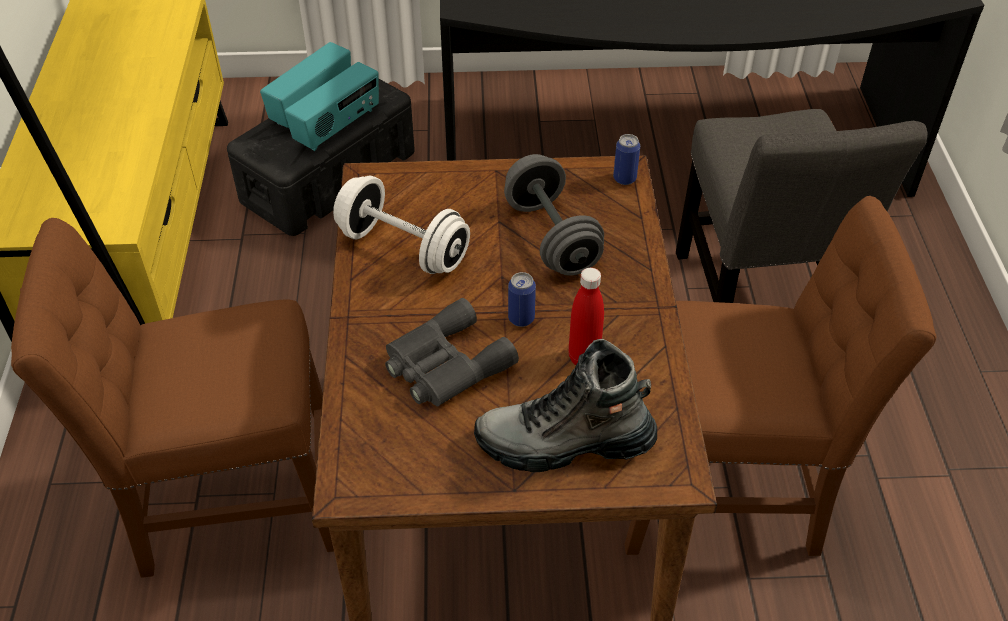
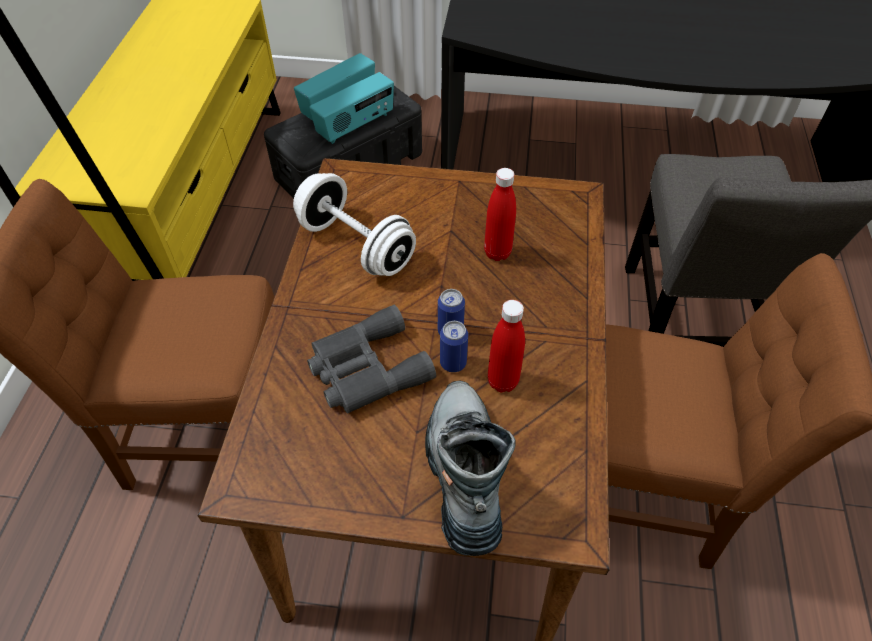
camera: 10 degrees right, 5 degrees up
boot [474,339,657,472] -> boot turned 75 degrees clockwise [425,380,516,556]
grey dumbbell [504,154,604,276] -> red bottle [484,168,516,261]
can [613,134,640,185] -> can moved to [440,321,468,372]

